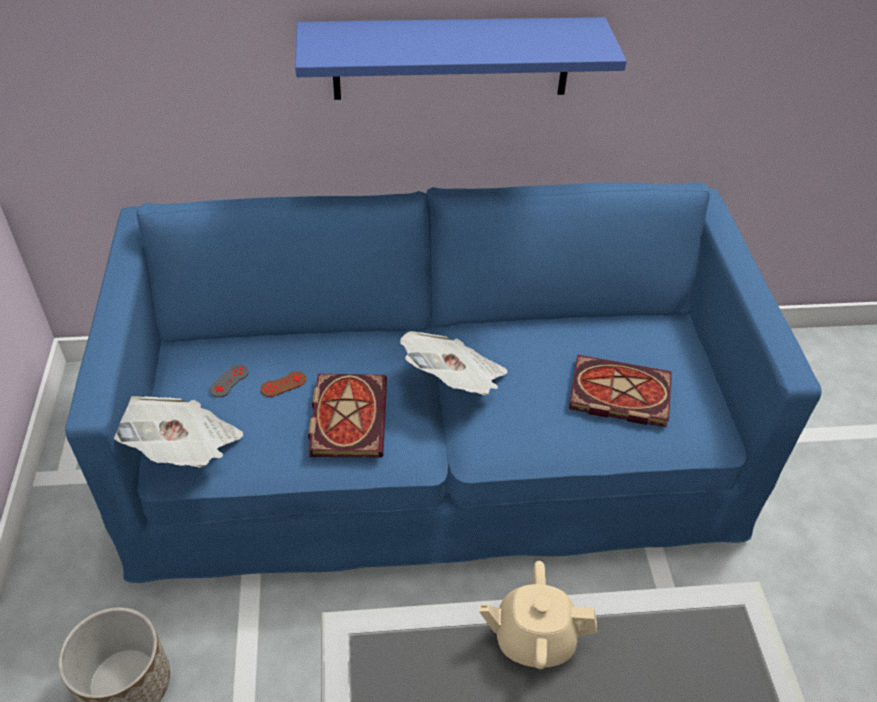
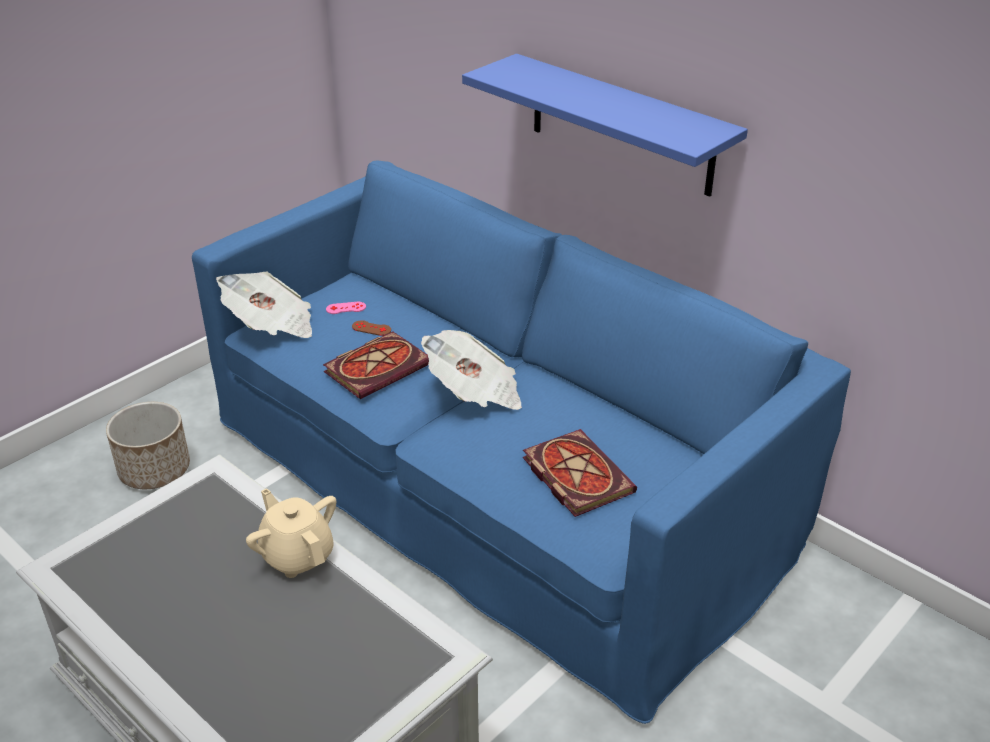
camera: 50 degrees right, 10 degrees down
grey game controller [209,364,248,397] -> pink game controller [326,302,366,314]

